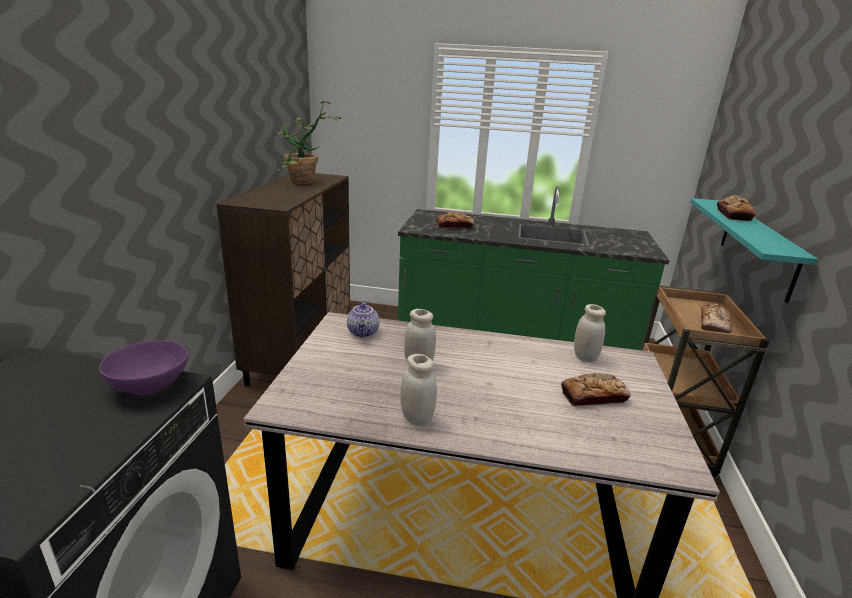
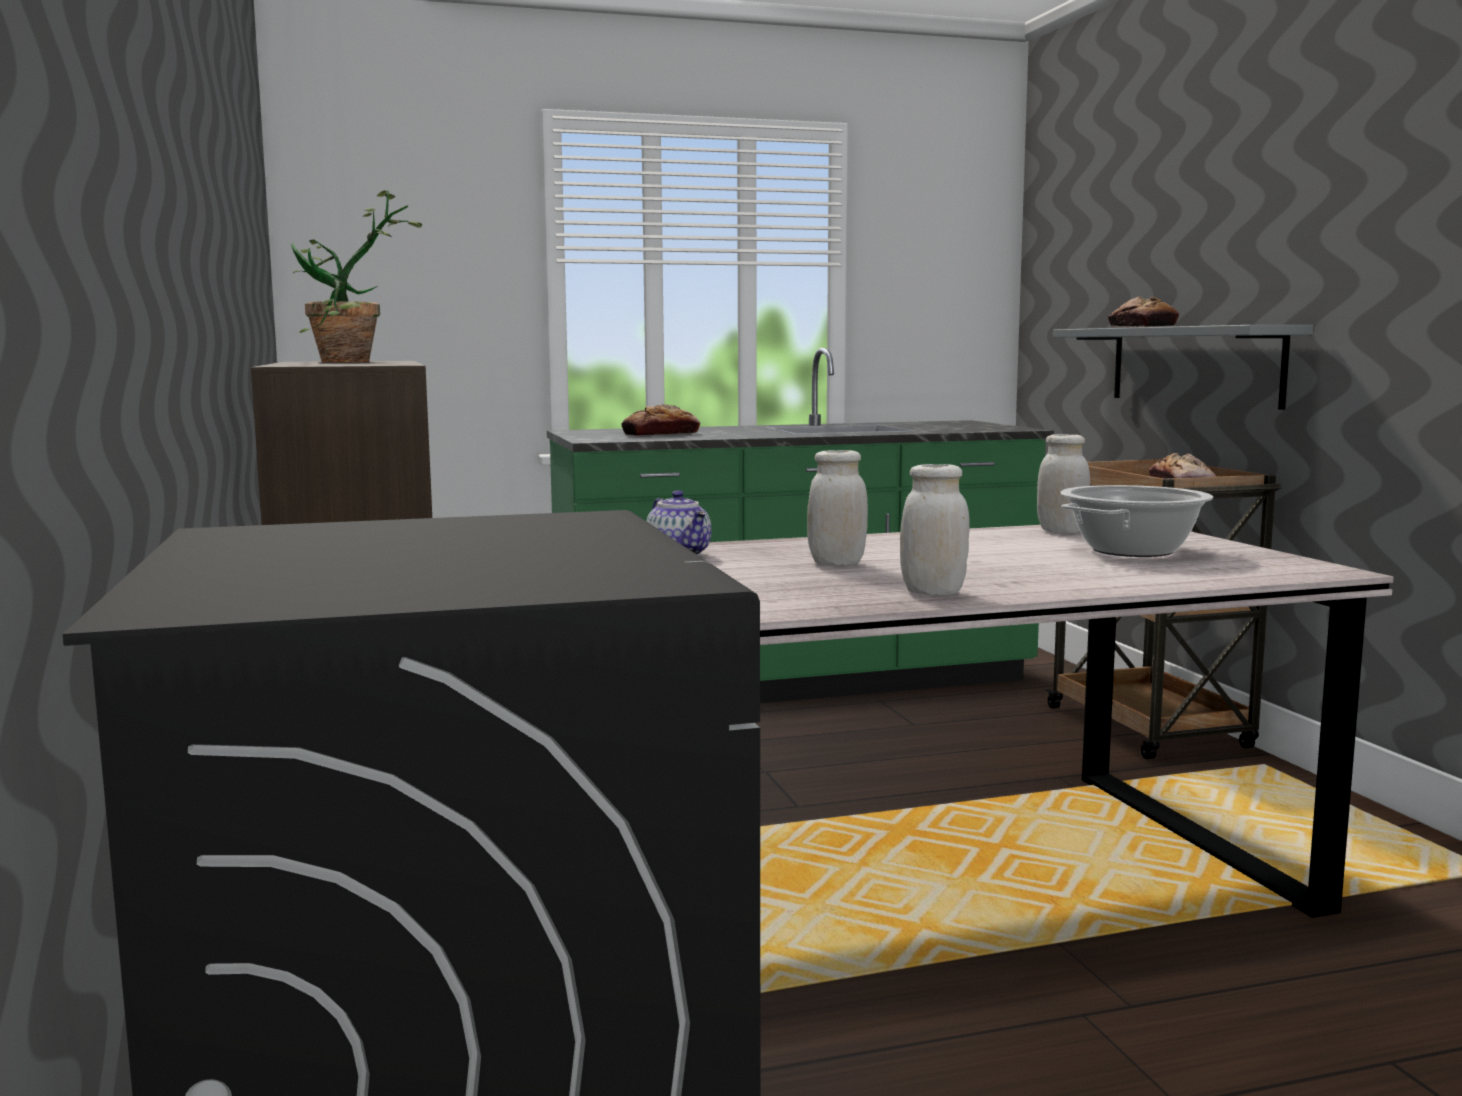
camera: 25 degrees left, 15 degrees down
purple bowl [99,340,189,395] -> none
bread [561,373,631,406] -> cooking pot [1061,485,1213,557]
turquoise shelf [690,198,818,303] -> grey shelf [1053,325,1313,410]

